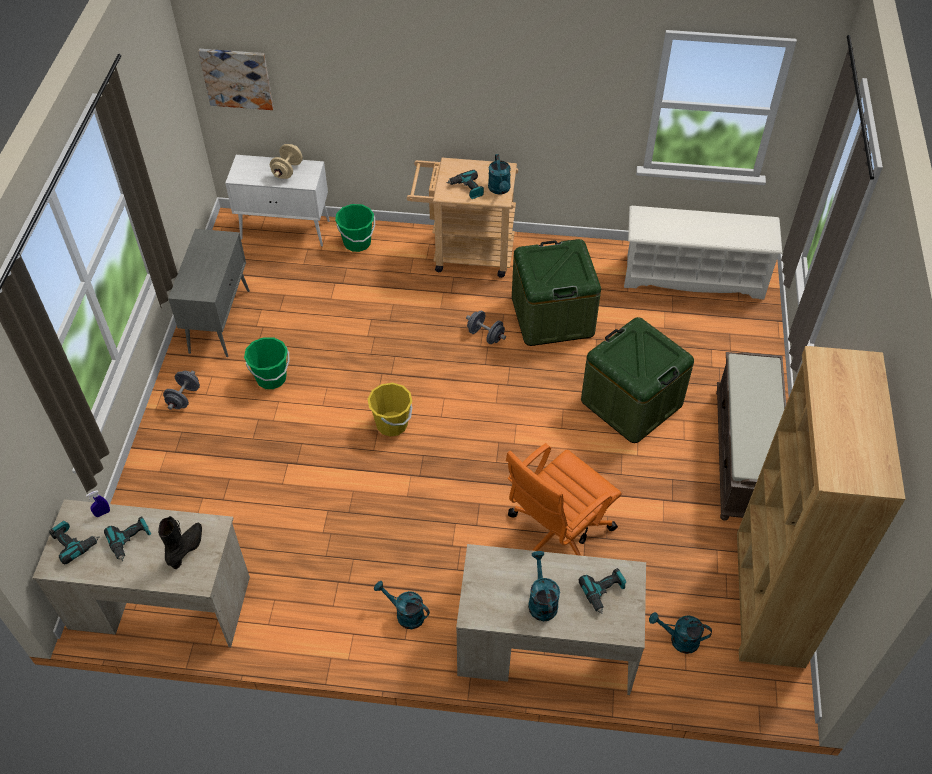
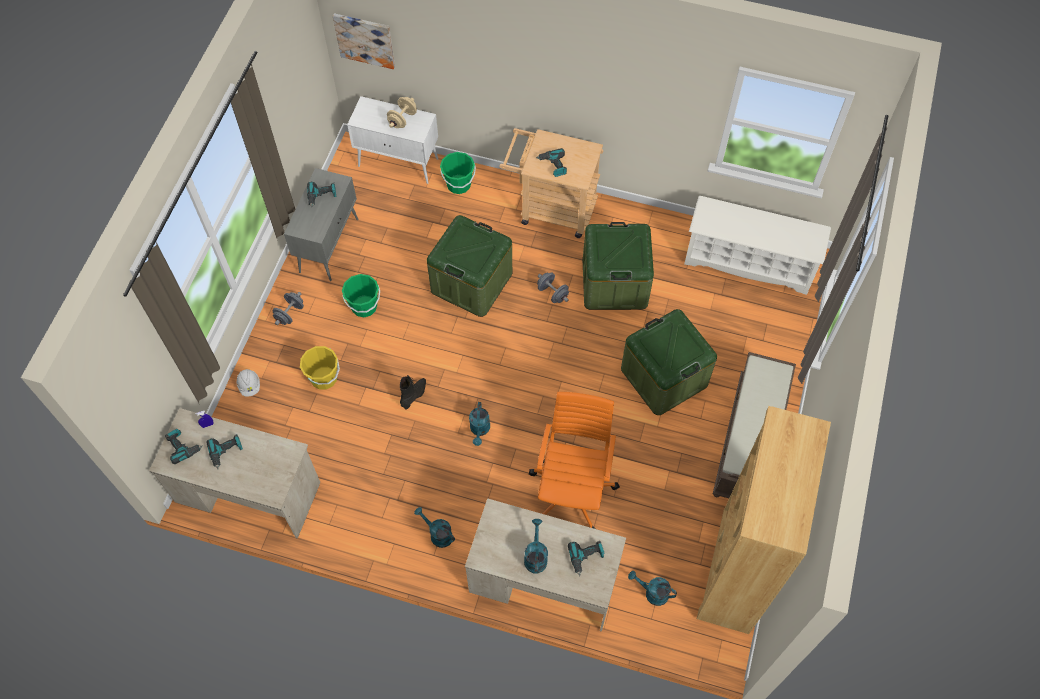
camera: 10 degrees right, 10 degrees up
black boot [158,516,202,569] -> black boot moved to [400,375,426,410]
yellow bucket [368,383,413,437] -> yellow bucket moved to [300,346,340,390]
turquoise watering can [488,154,511,195] -> turquoise watering can moved to [469,402,490,446]
orange office chair [506,443,622,556] -> orange office chair turned 135 degrees clockwise [529,392,620,529]
none -> white hard hat [237,369,260,397]
none -> power drill [307,182,336,207]
none -> green storage box [427,215,512,317]

